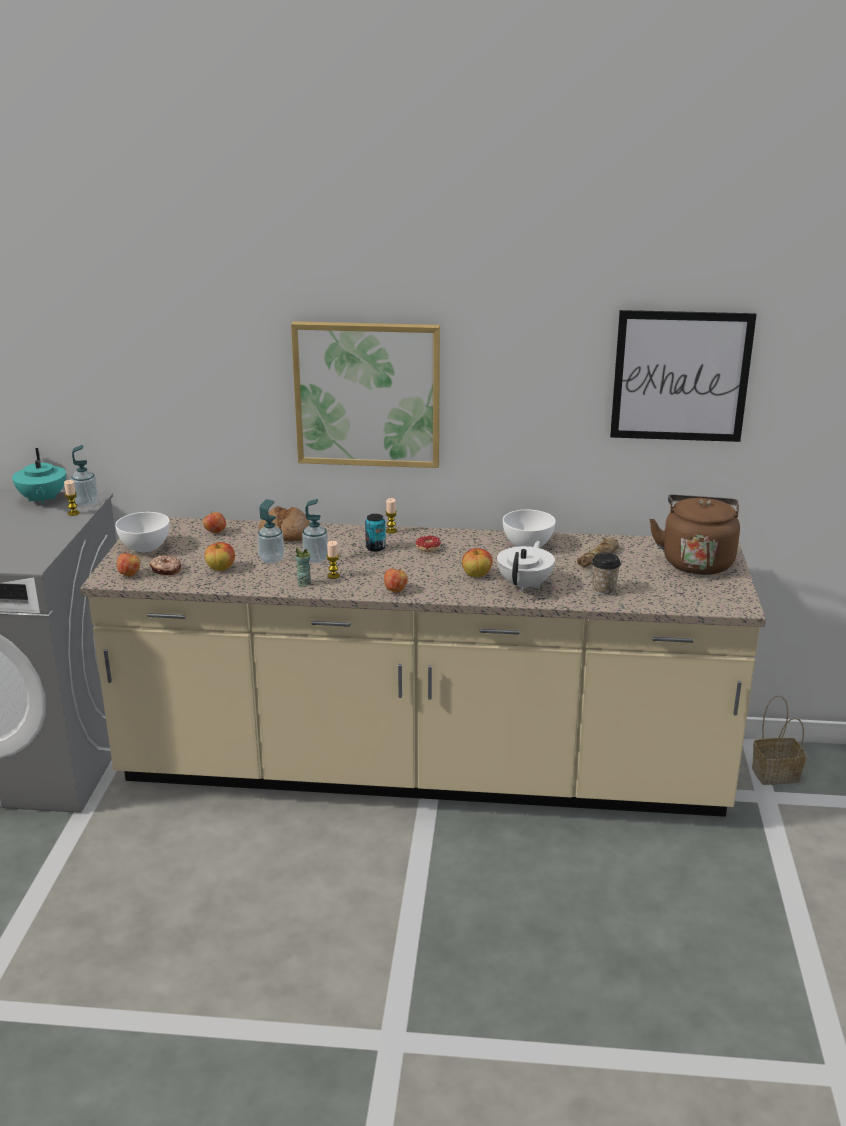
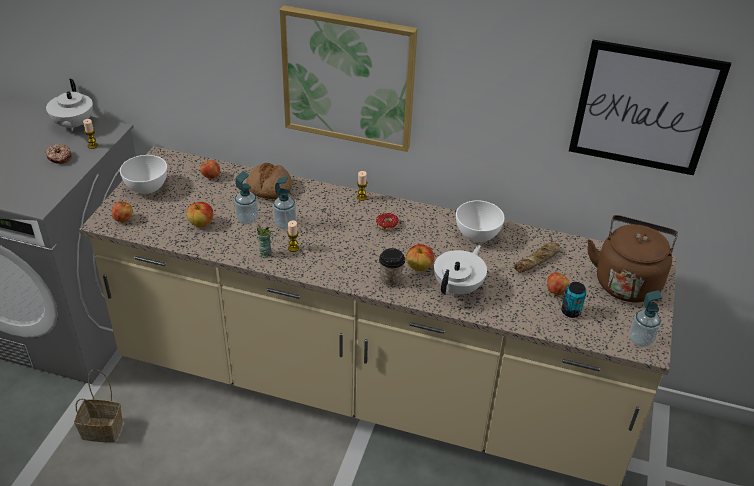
camera: 10 degrees right, 15 degrees up
turquoise teapot [12,448,66,505] -> white teapot [46,79,93,132]
soap dispenser [71,445,98,506] -> soap dispenser moved to [630,291,662,347]
donut [149,555,181,575] -> donut moved to [46,144,72,164]
can [365,514,386,552] -> can moved to [561,282,586,318]
apple [384,568,408,593] -> apple moved to [547,272,569,295]
cup [592,552,621,595] -> cup moved to [379,248,405,286]
basket [752,695,806,785] -> basket moved to [74,369,123,443]

